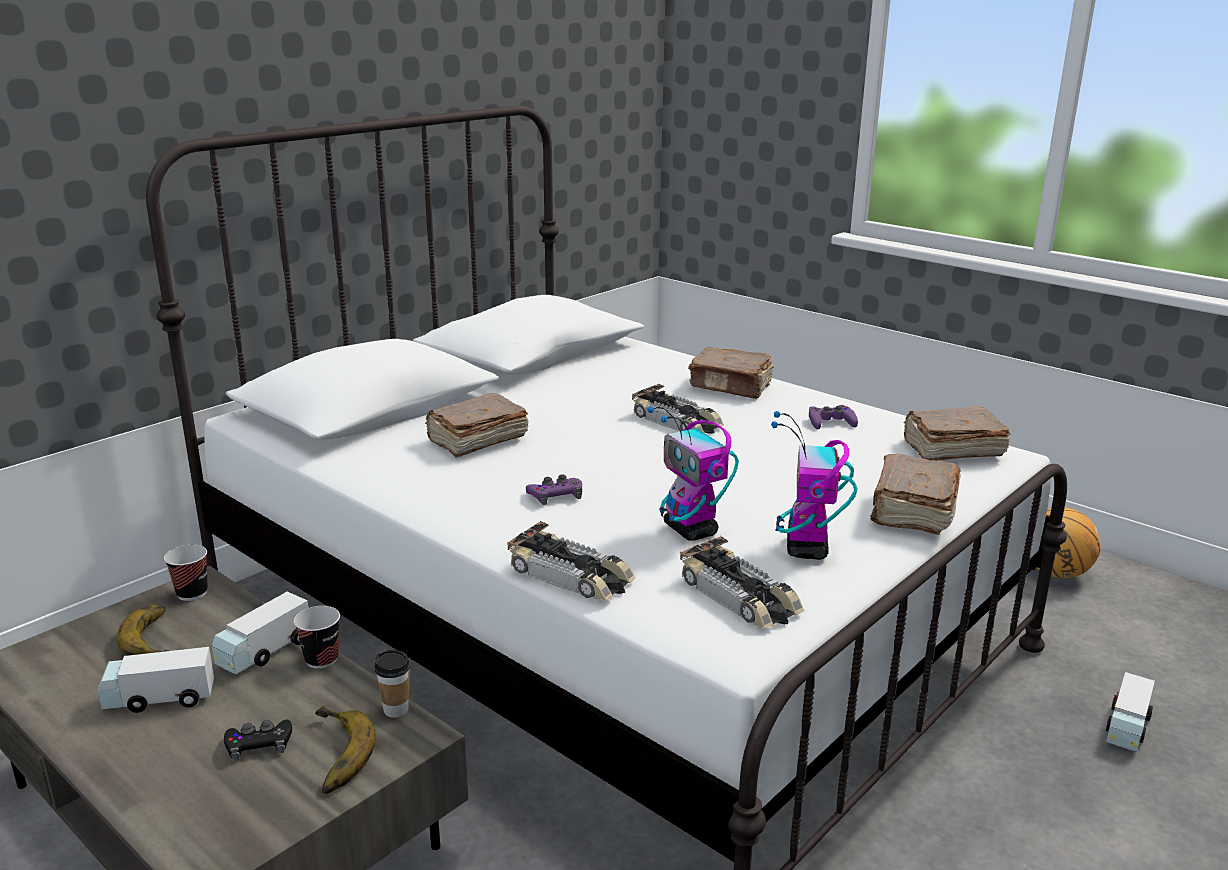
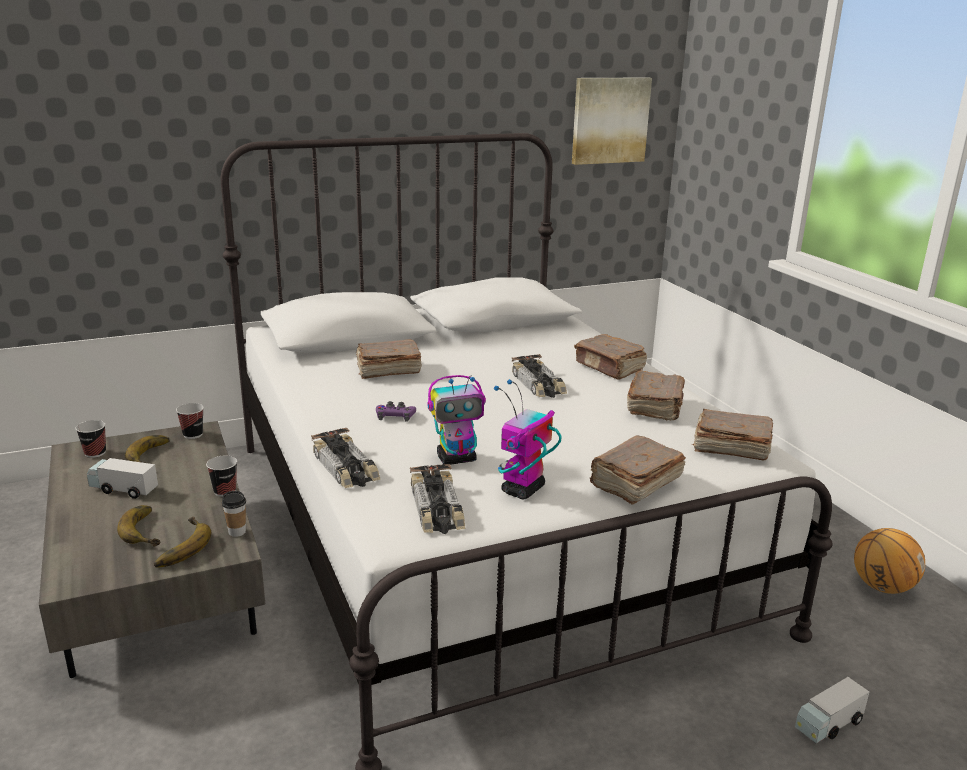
camera: 25 degrees right, 0 degrees up
toy truck [212,592,309,675] -> none
black game controller [224,720,292,761] -> banana [117,505,160,547]
toy robot [647,406,739,540] -> toy robot turned 105 degrees counterclockwise [427,375,486,465]
purple game controller [809,405,858,429] -> brown book [627,370,685,420]
none -> cup [75,420,106,458]
none -> picture [572,77,652,165]

